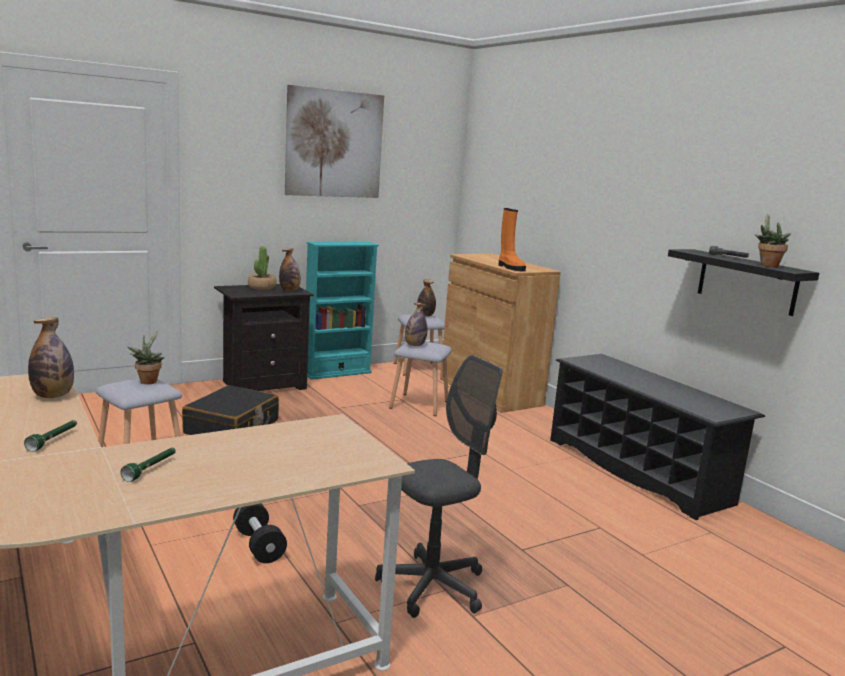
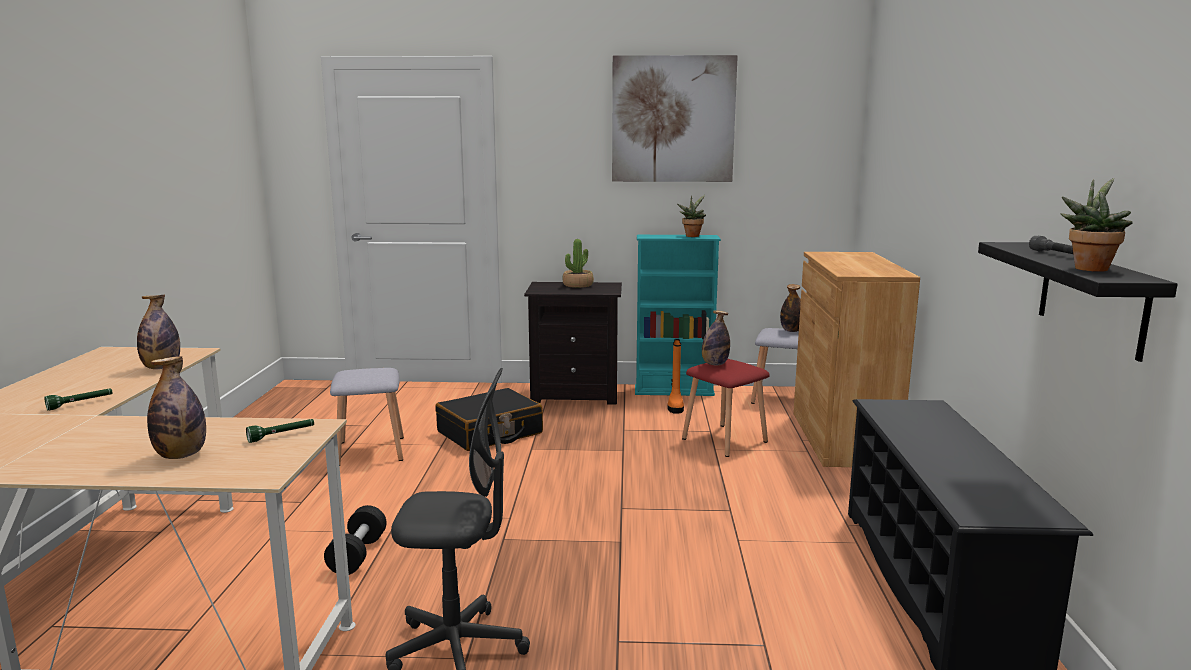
camera: 35 degrees right, 0 degrees up
green flashlight [120,448,176,482] -> green flashlight moved to [246,419,314,443]
potted plant [127,331,164,384] -> potted plant moved to [677,195,706,237]
bottle [279,248,301,291] -> bottle moved to [147,356,206,459]
grey stool [389,342,452,416] -> red stool [682,359,770,457]
orange boot [499,208,526,271] -> orange boot moved to [667,339,684,414]

